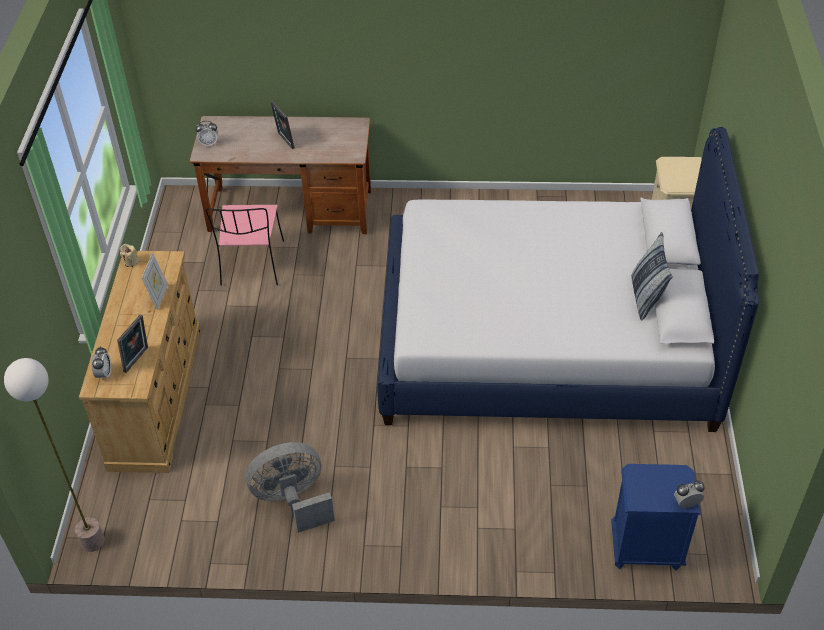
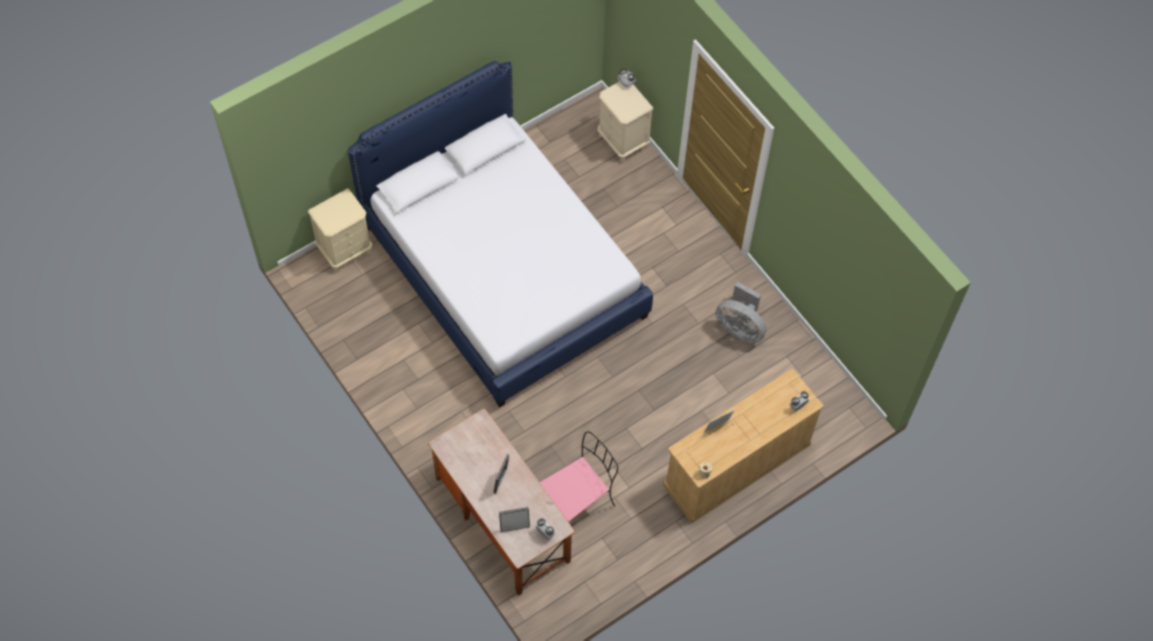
camera: 130 degrees left, 15 degrees up
floor lamp [4,358,105,552] -> none
picture frame [117,315,148,373] -> picture frame moved to [499,507,530,532]
blue nightstand [611,464,701,571] -> beige nightstand [597,82,653,162]
pillow [631,232,673,320] -> none

